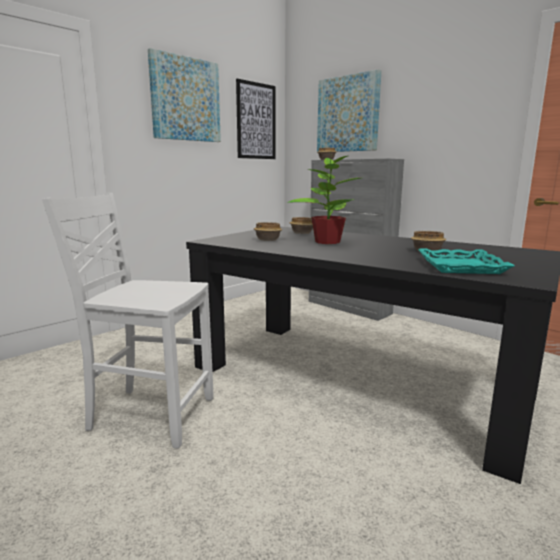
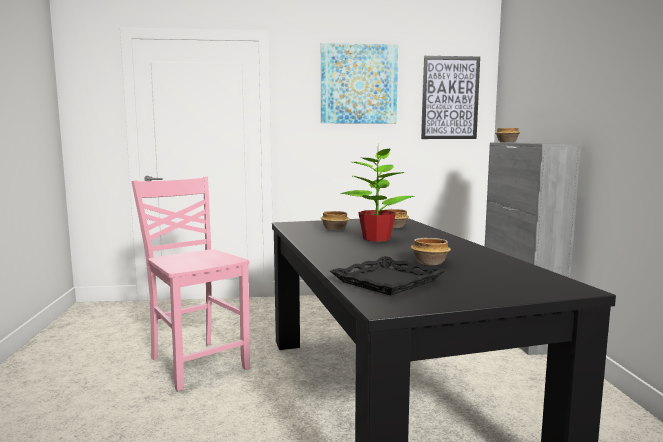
camera: 40 degrees right, 5 degrees down
white chair [42,193,214,449] -> pink chair [132,177,250,391]
picture [317,69,382,152] -> none
turquoise tray [418,248,514,274] -> black tray [330,256,446,295]

